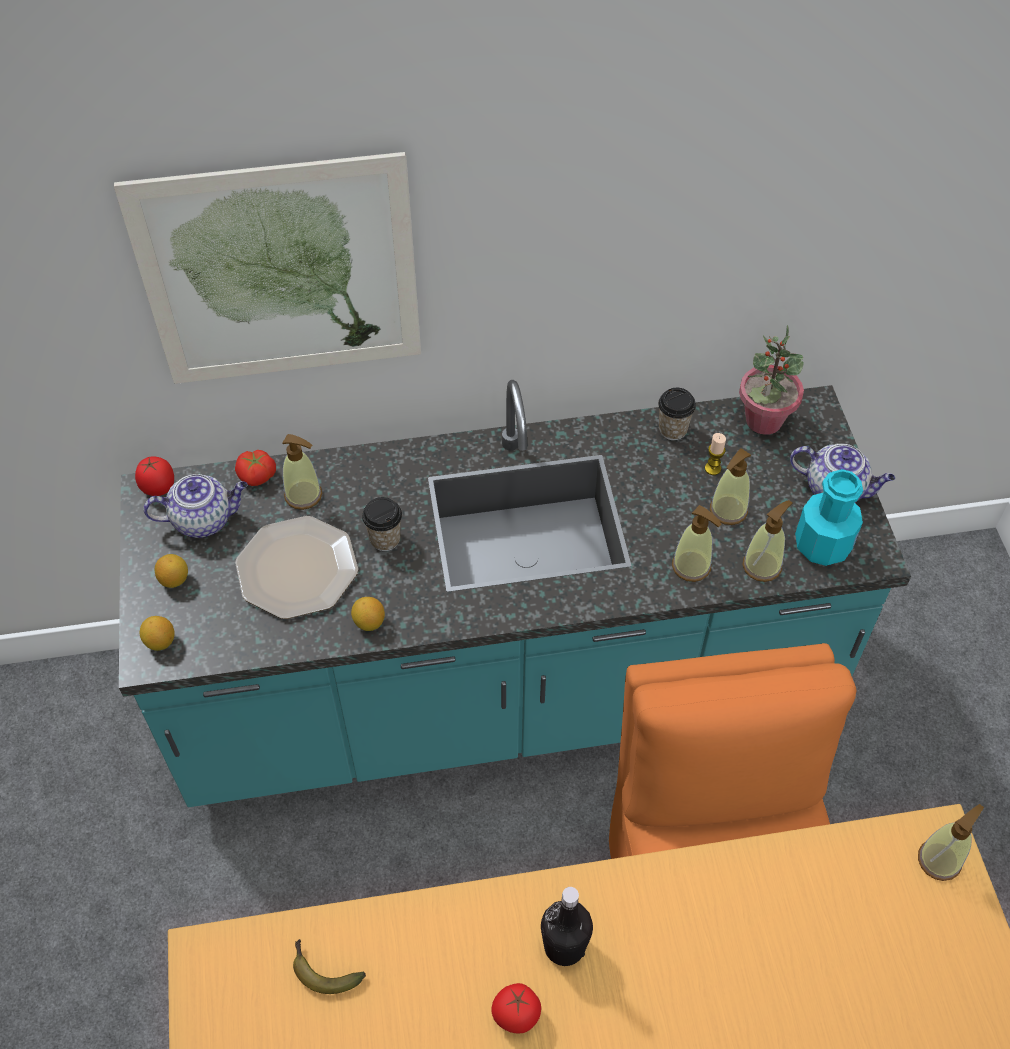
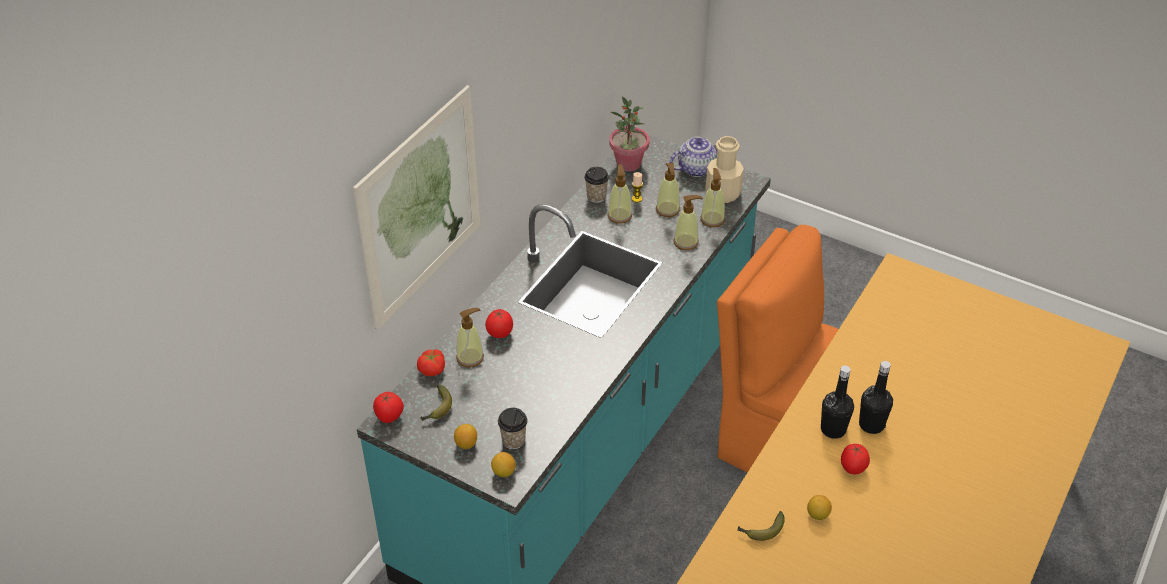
camera: 50 degrees left, 10 degrees down
teapot [143,474,248,538] -> banana [421,384,452,421]
plate [235,516,358,619] -> none
lemon [351,597,385,631] -> lemon moved to [807,495,832,520]
cup [362,497,402,551] -> cup moved to [498,408,528,449]
turquoise bottle [795,469,863,566] -> beige bottle [705,136,744,203]
soap dispenser [918,804,984,881] -> soap dispenser moved to [607,164,632,224]
none -> tomato [485,309,513,338]
none -> black bottle [859,361,893,434]

